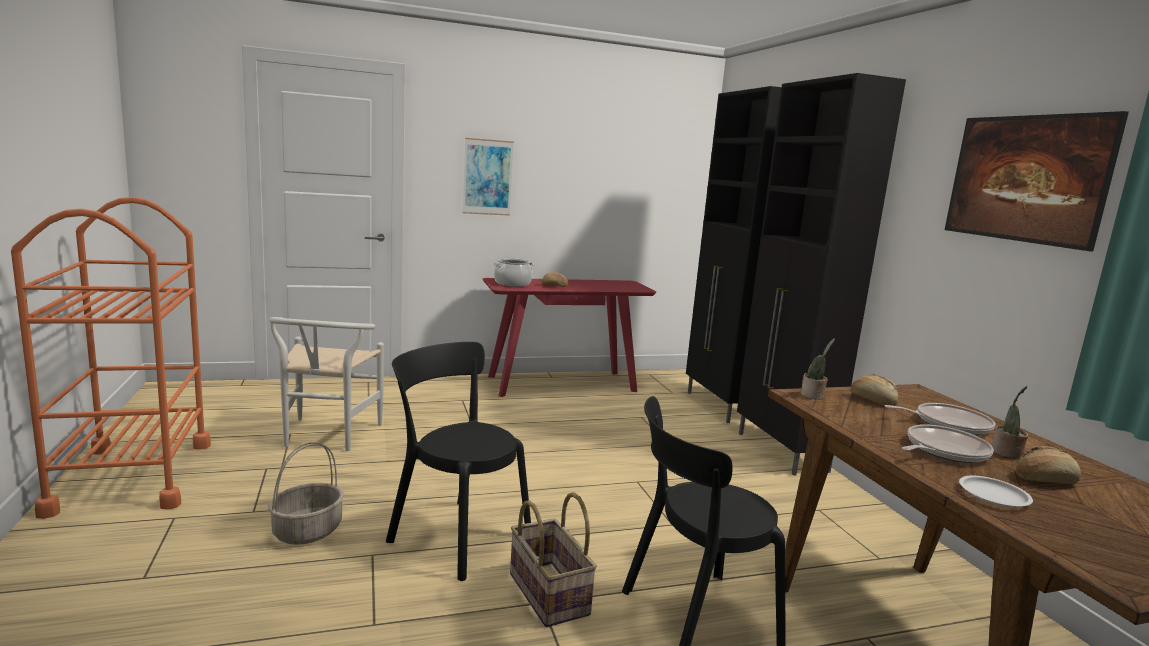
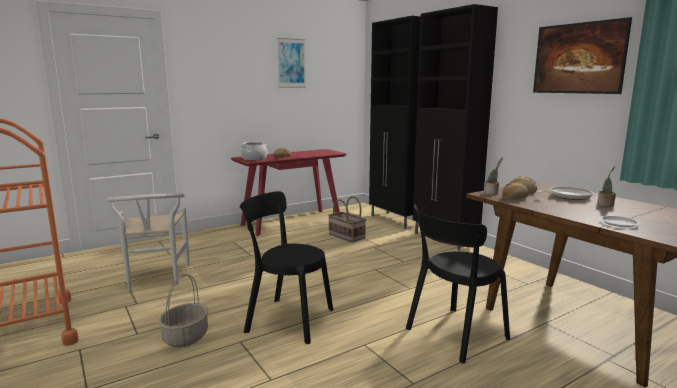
camera: 15 degrees left, 0 degrees up
picture [463,138,514,216] -> picture moved to [277,38,306,88]
basket [510,492,597,627] -> basket moved to [328,196,366,243]
frying pan [902,424,994,463] -> none
bread [1016,446,1081,484] -> bread moved to [502,183,529,199]

